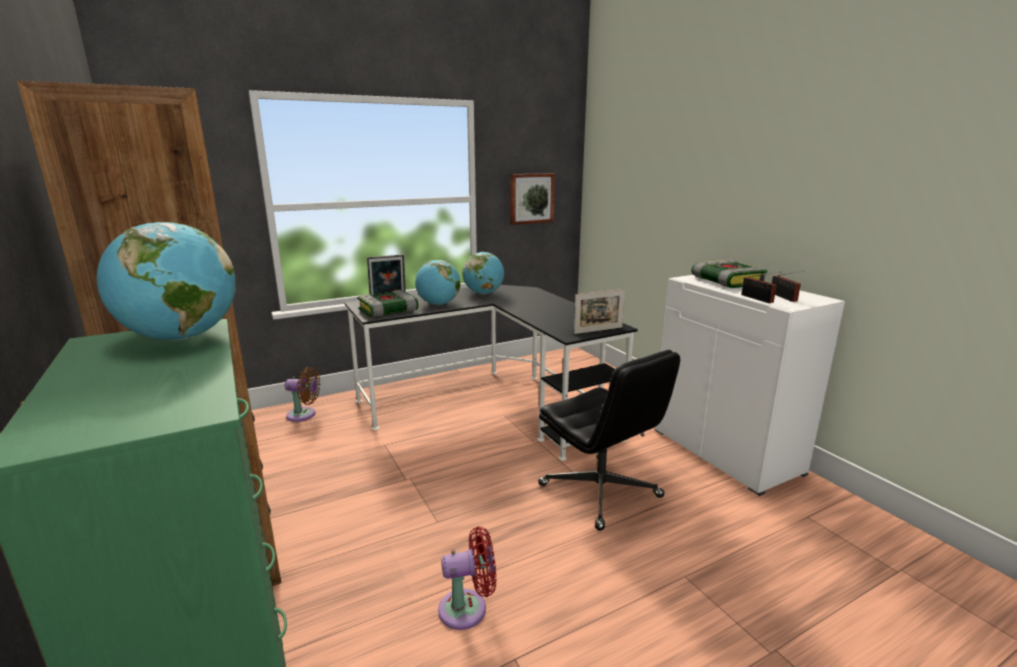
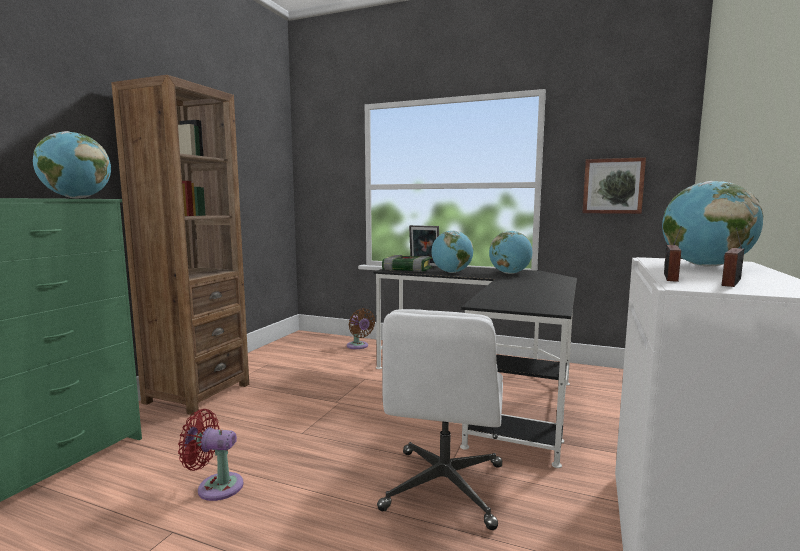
camera: 50 degrees right, 10 degrees down
red fan [438,526,496,630] -> red fan turned 150 degrees clockwise [178,409,244,501]
black office chair [538,350,680,531] -> white office chair [377,309,503,530]
picture frame [574,289,625,334] -> none
book [692,260,767,288] -> globe [662,181,763,267]

